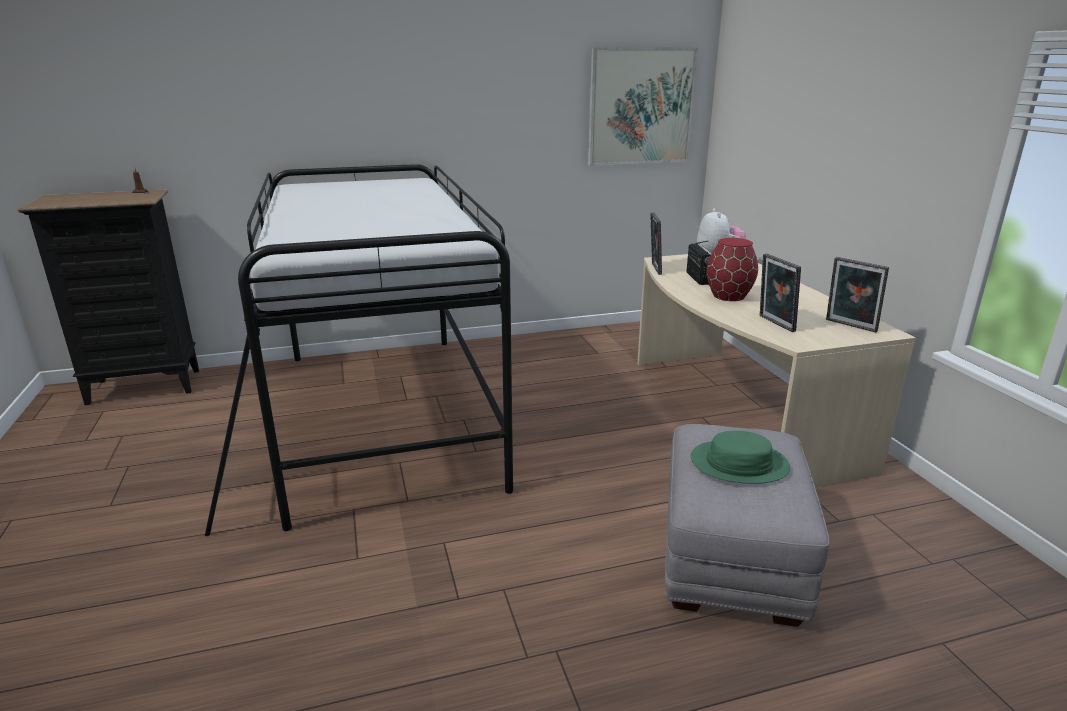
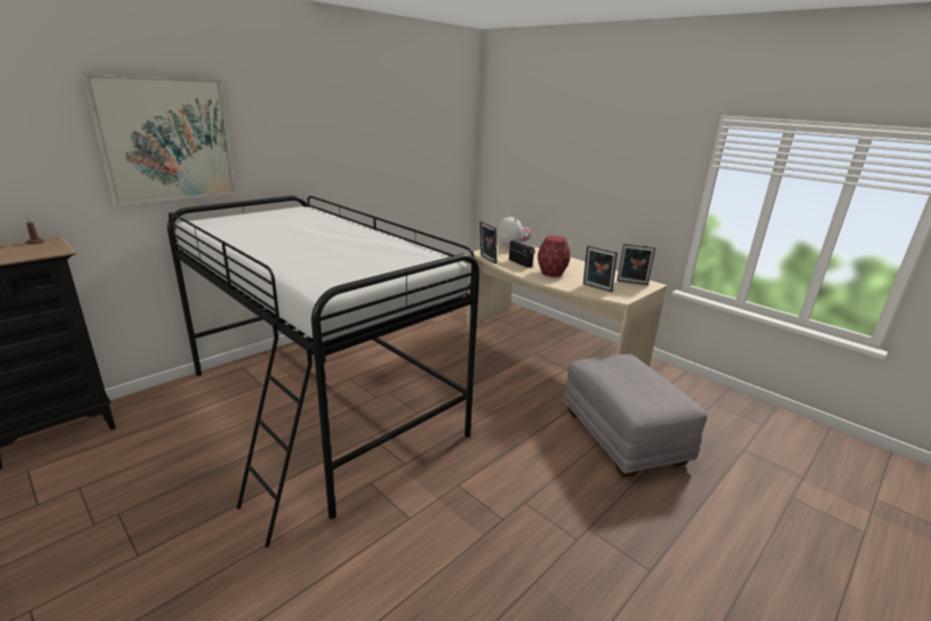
camera: 30 degrees left, 0 degrees up
picture [588,47,698,166] -> picture moved to [82,73,236,206]
green hat [691,431,790,484] -> none

